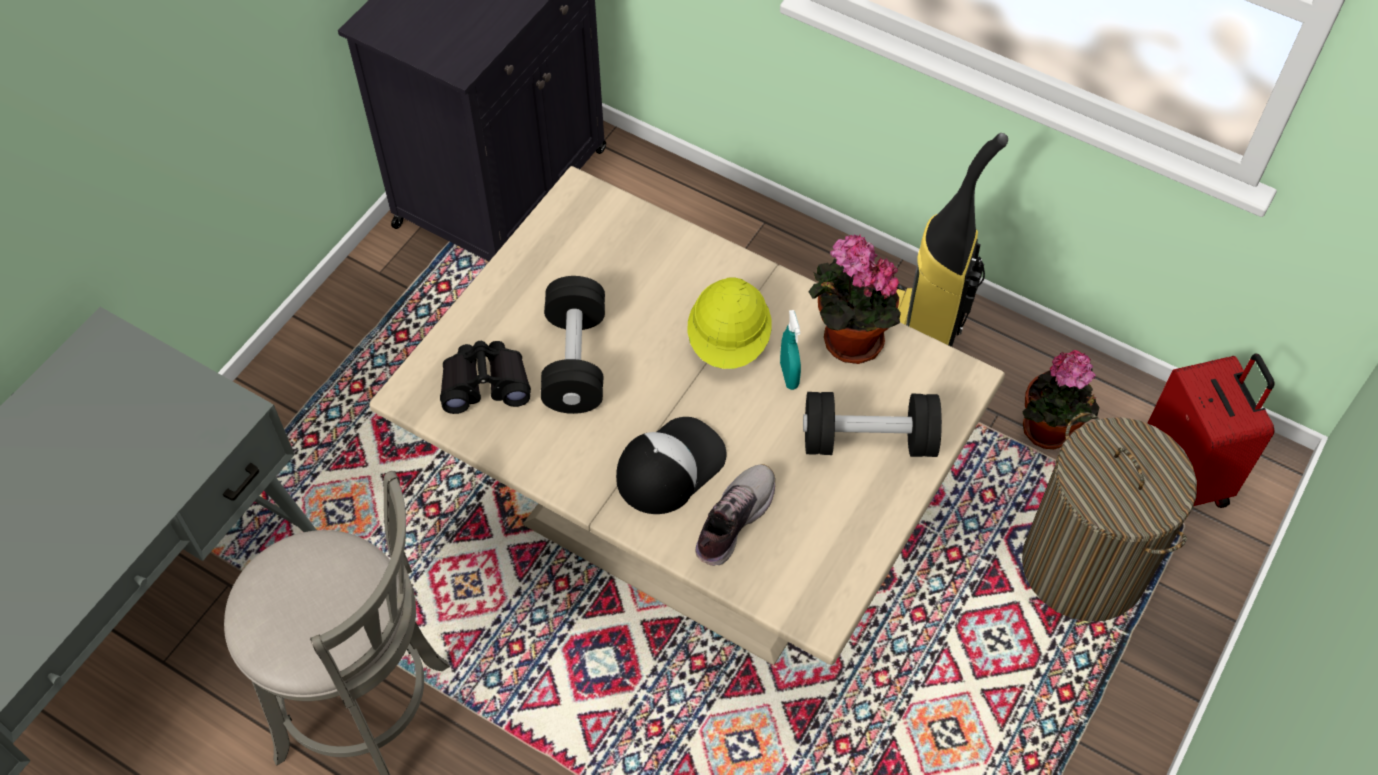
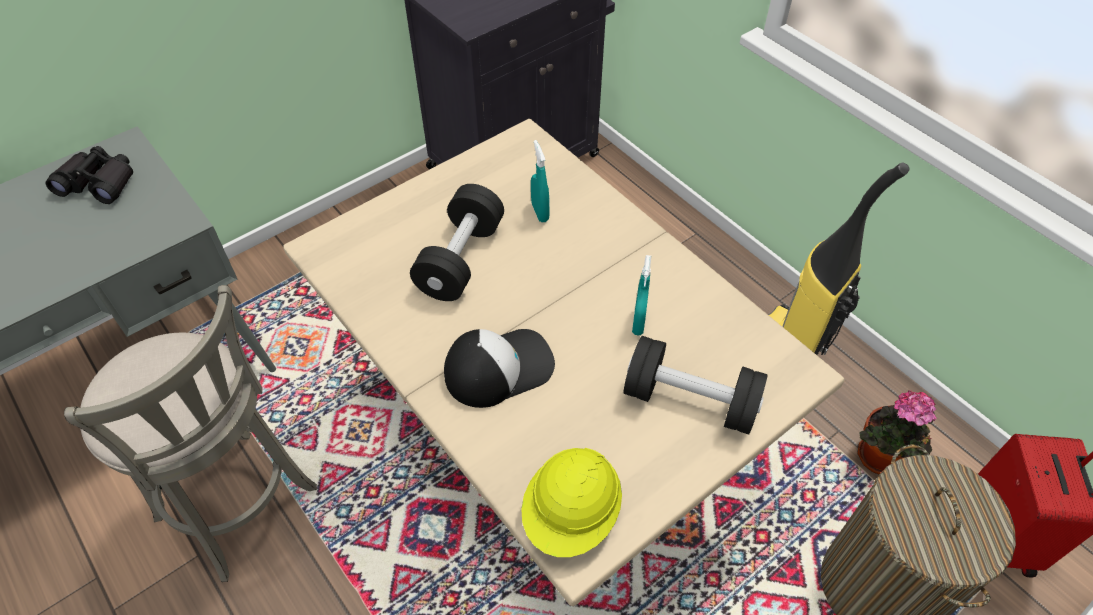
camera: 20 degrees right, 5 degrees down
black binoculars [440,341,531,414] -> black binoculars moved to [46,146,133,204]
yellow hard hat [687,278,772,369] -> yellow hard hat moved to [521,448,622,557]
shoe [695,464,775,566] -> none
potted plant [808,234,901,364] -> none
none -> turquoise spray bottle [531,140,550,222]

